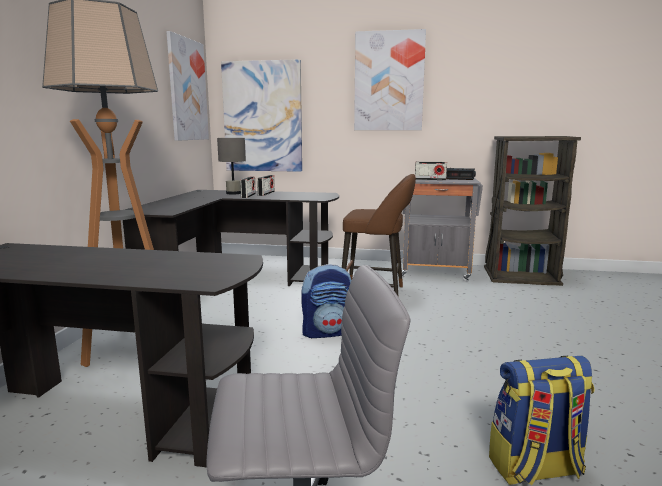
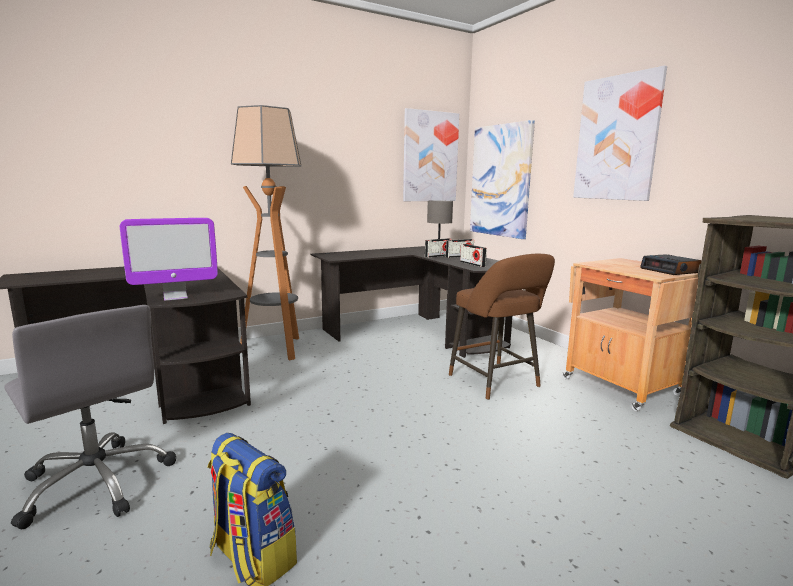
camera: 50 degrees right, 0 degrees up
backpack [301,264,351,338] -> none
grey cart [401,178,483,281] -> brown cart [562,258,698,411]
radio [415,162,447,180] -> radio moved to [460,244,487,267]
none -> monitor [120,218,218,301]

